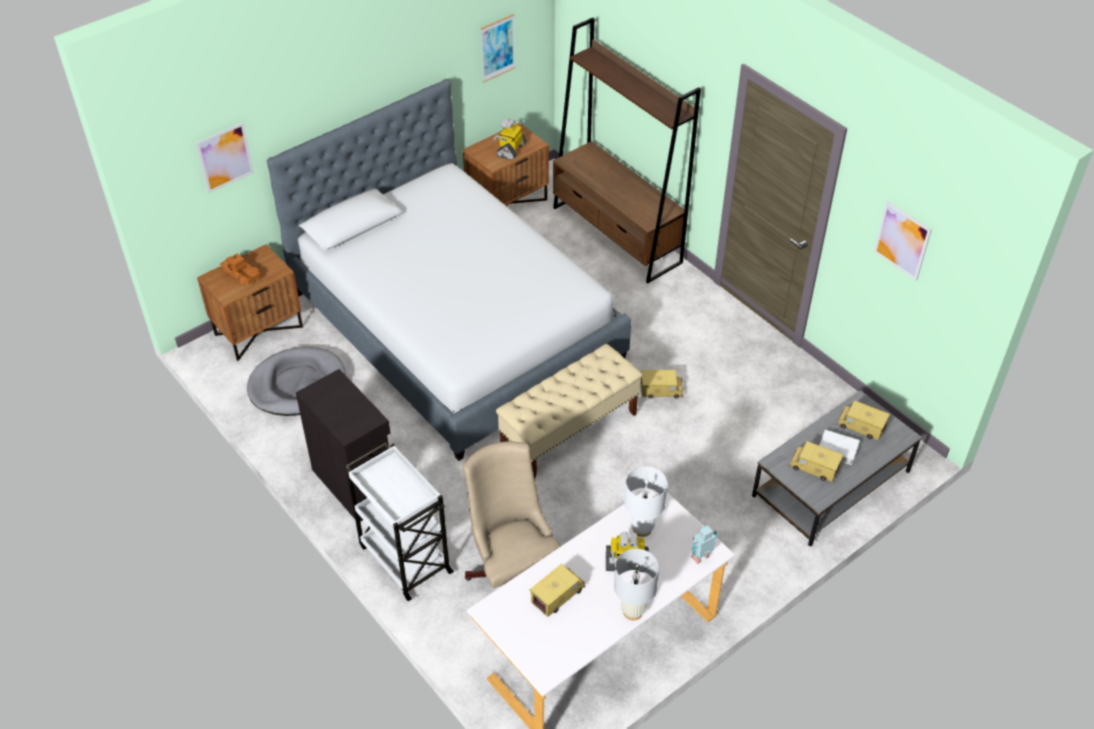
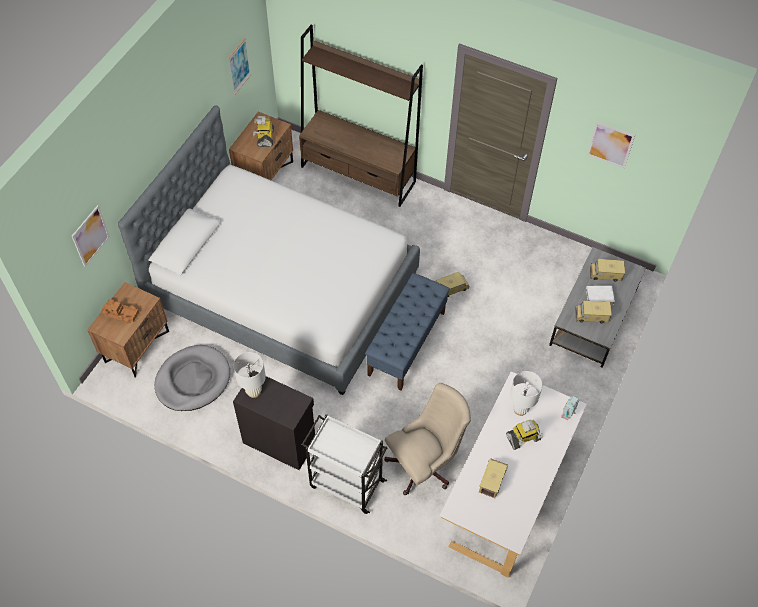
camera: 25 degrees left, 10 degrees up
beige office chair [462,441,561,588] -> beige office chair turned 105 degrees clockwise [384,383,471,495]
beige bench [496,344,643,479] -> blue bench [365,273,450,390]
white table lamp [614,549,659,620] -> white table lamp moved to [233,352,266,398]

